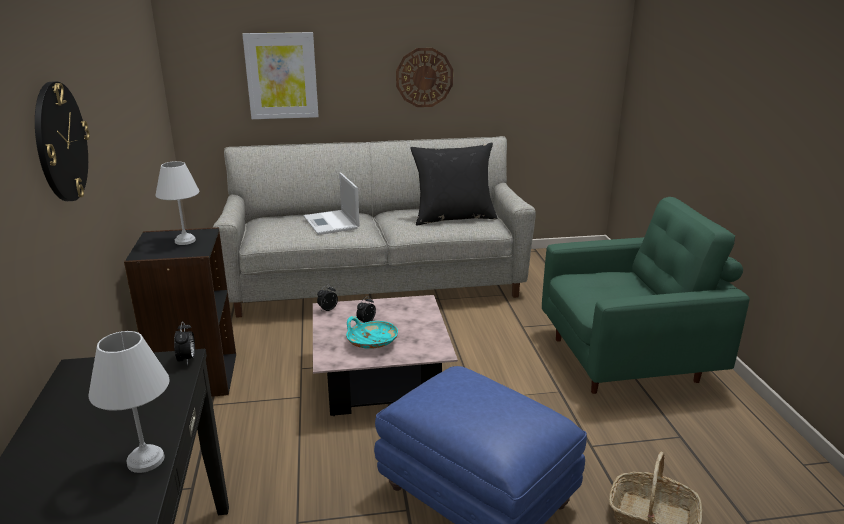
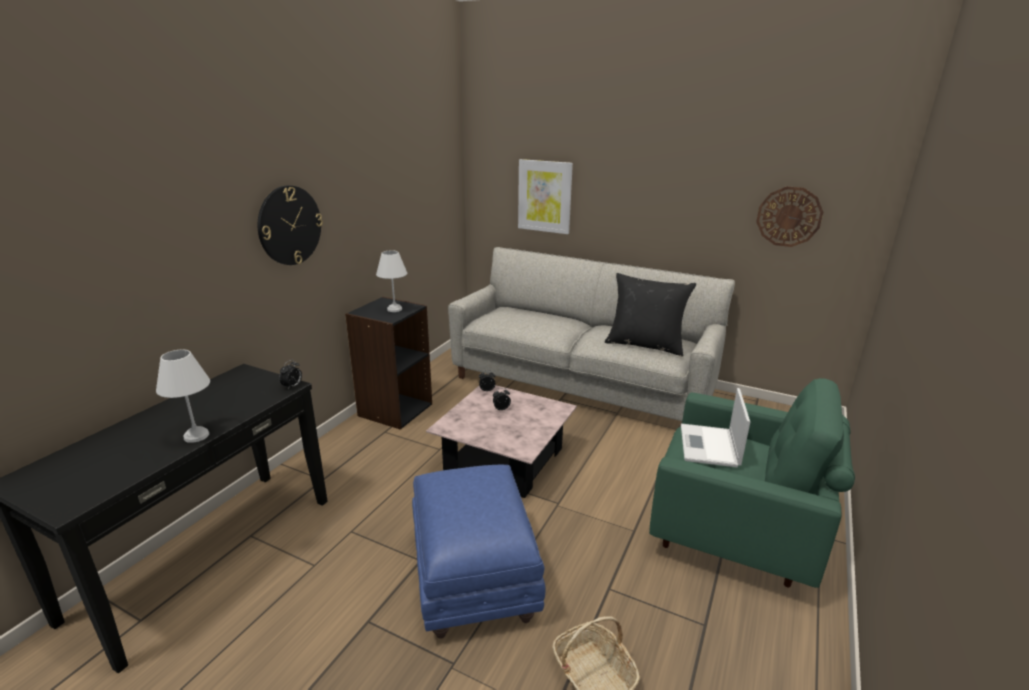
camera: 35 degrees right, 0 degrees up
laptop [303,173,360,235] -> laptop moved to [681,388,750,467]
turquoise bowl [346,316,398,349] -> none
wall clock [396,48,453,107] -> wall clock moved to [756,186,823,247]

